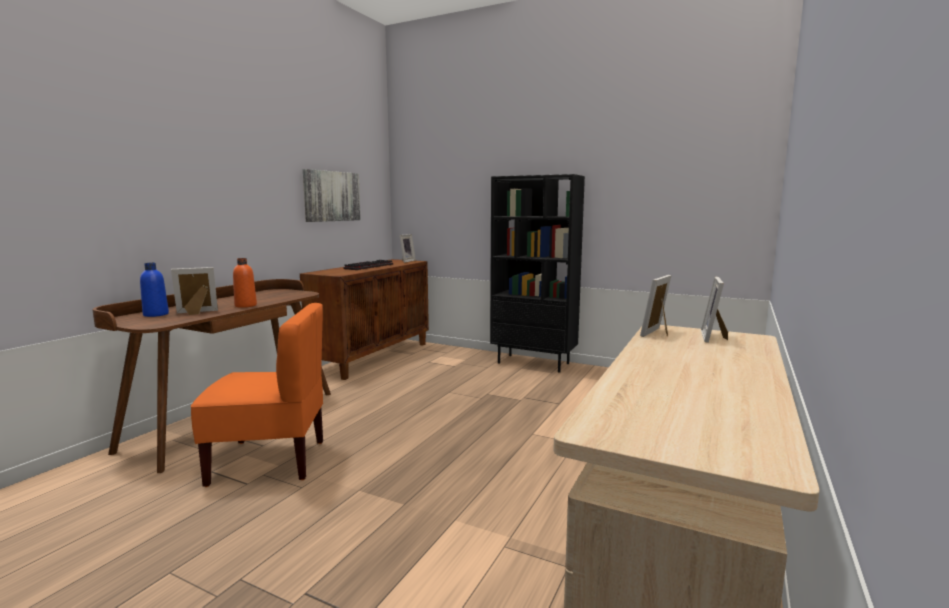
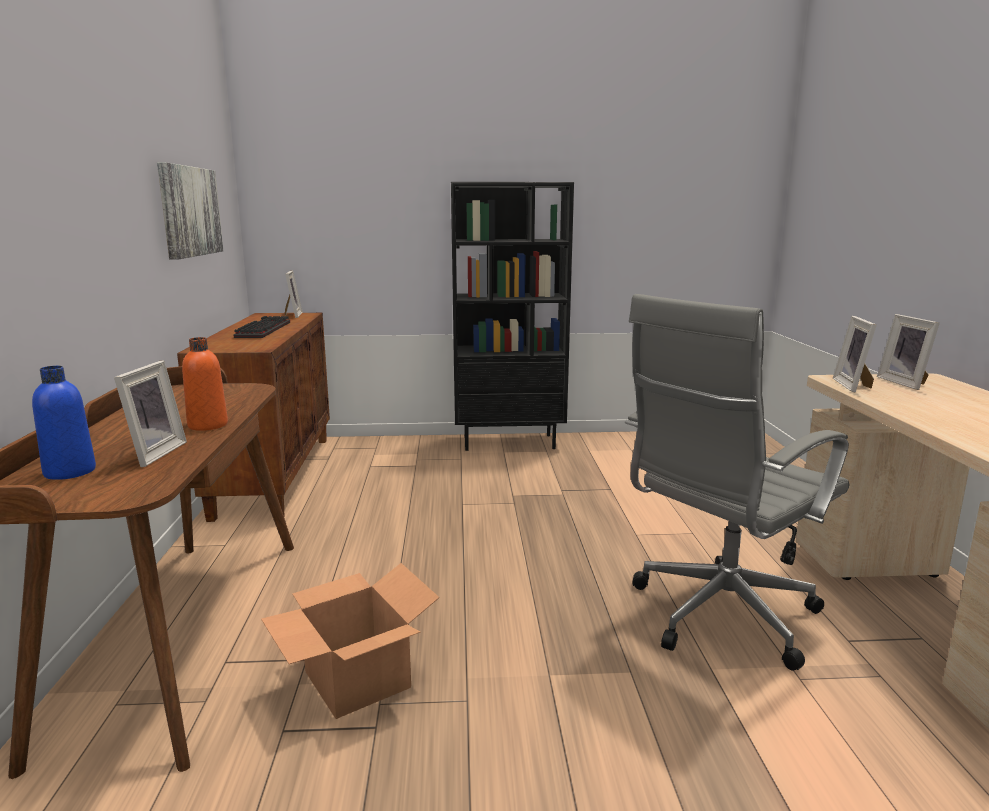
camera: 30 degrees left, 5 degrees up
picture frame [171,267,218,315] -> picture frame turned 150 degrees clockwise [114,360,187,467]
orange chair [191,303,323,487] -> cardboard box [261,563,440,719]
none -> grey office chair [625,294,849,671]

